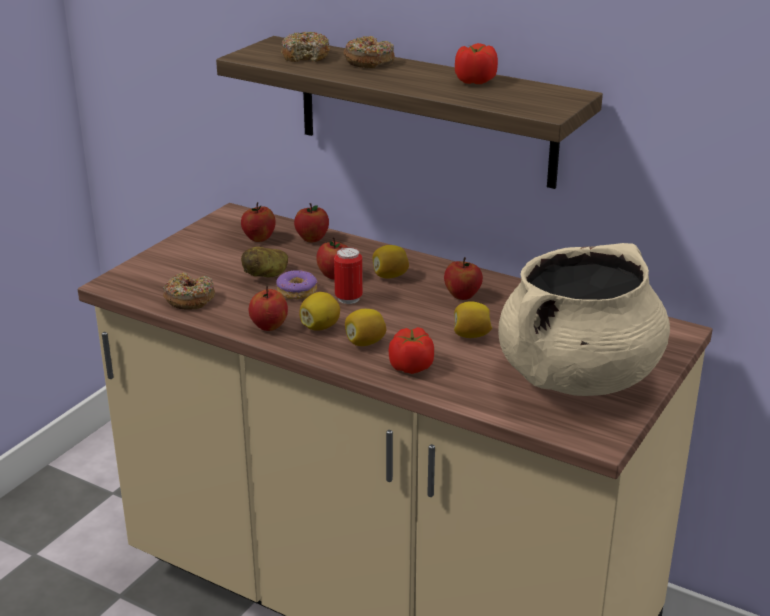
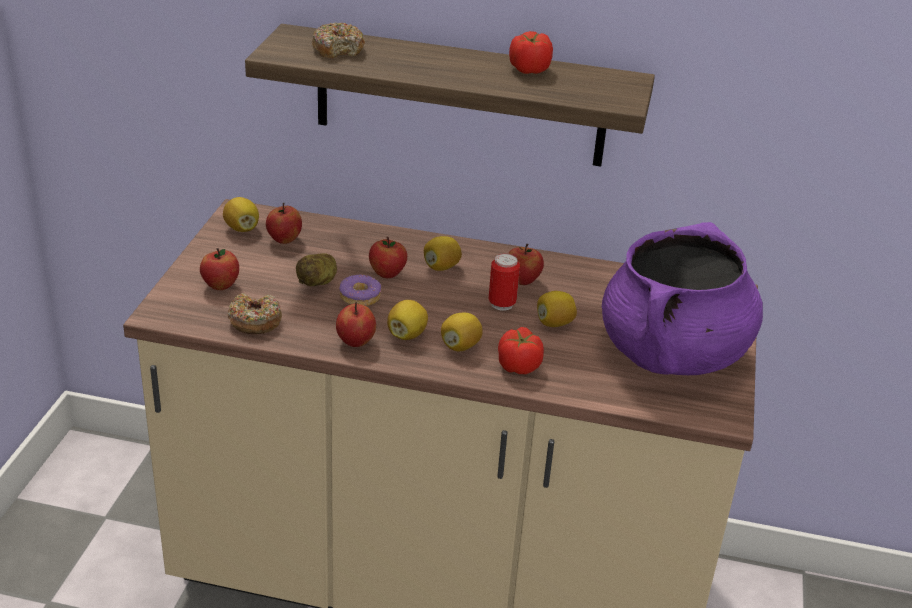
camera: 20 degrees left, 5 degrees up
apple [294,203,329,242] -> apple moved to [200,248,239,290]
can [334,247,363,304] -> can moved to [489,253,520,311]
donut [343,36,395,68] -> none
beige cooking pot [498,243,670,396] -> purple cooking pot [602,222,763,375]
none -> lemon [223,197,259,232]

